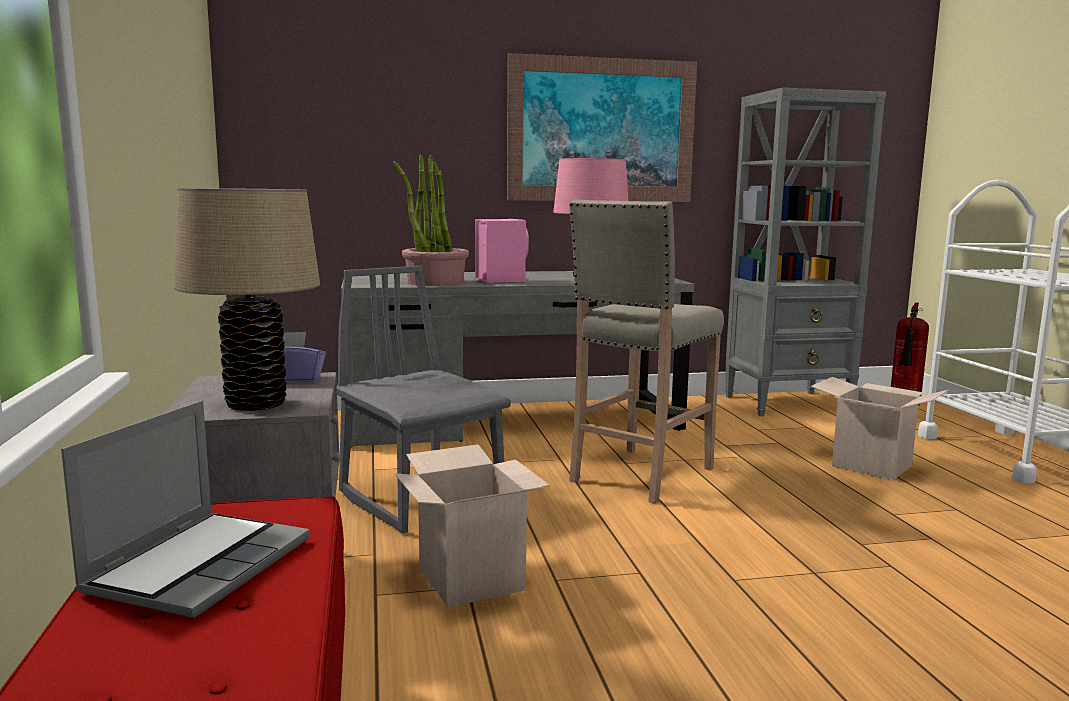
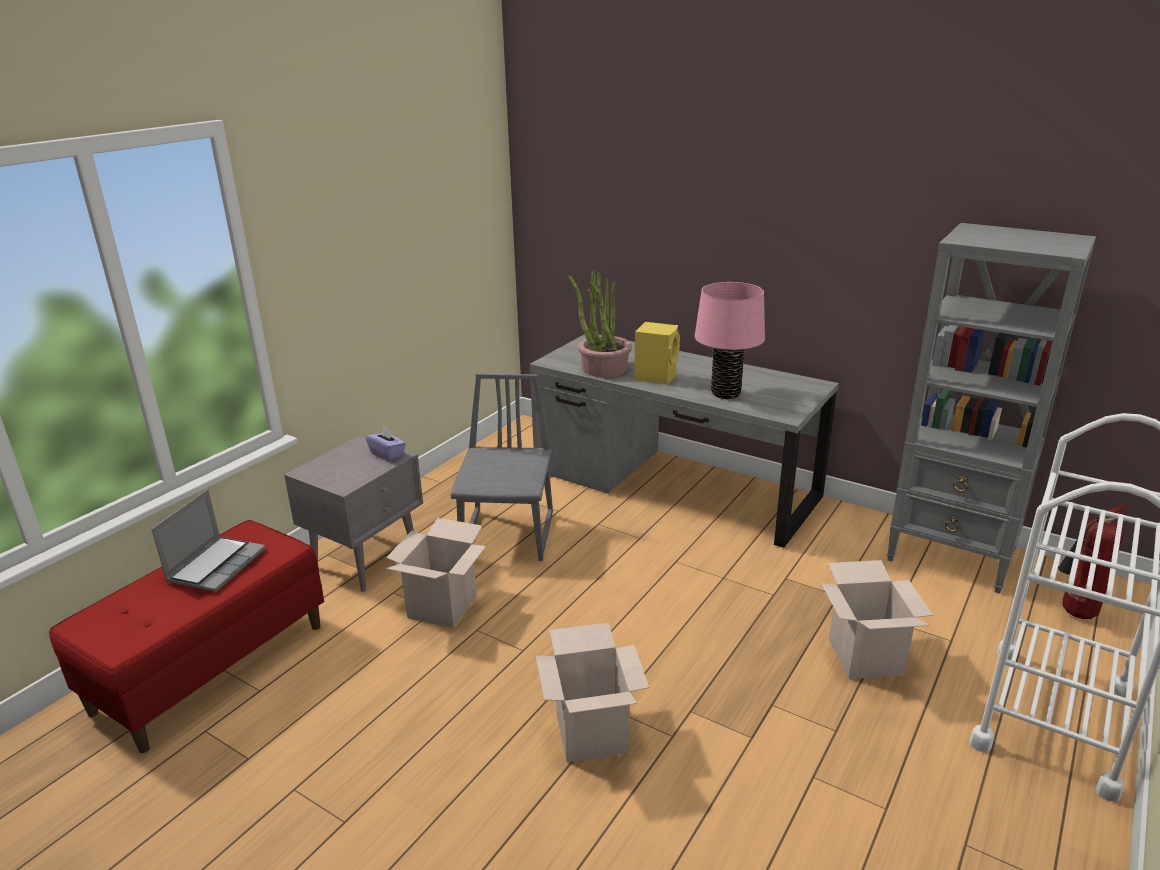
camera: 45 degrees right, 15 degrees up
laptop [61,401,310,618] -> laptop turned 45 degrees counterclockwise [152,489,266,592]
beige table lamp [174,188,320,411] -> none
pink speaker [475,219,529,283] -> yellow speaker [634,322,680,384]
picture [507,53,697,202] -> none
beige stool [569,199,724,504] -> none
none -> cardboard box [536,623,649,763]

